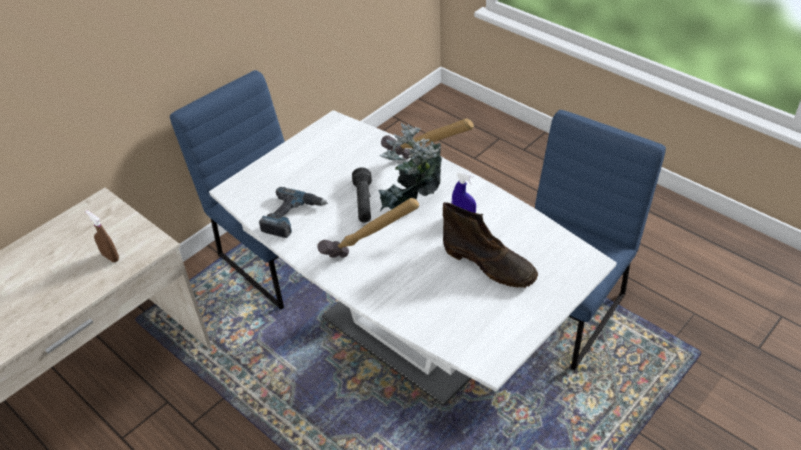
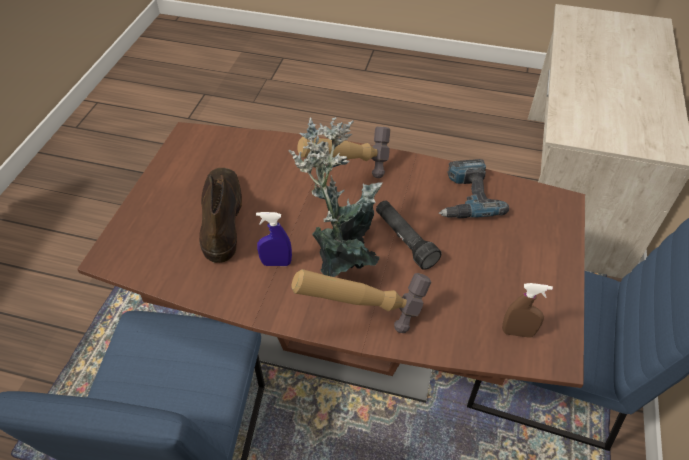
camera: 150 degrees right, 5 degrees up
brown spray bottle [86,211,119,262] -> brown spray bottle moved to [502,283,553,338]
white dining table [209,110,617,406] -> brown dining table [77,122,585,403]
brown boot [443,202,538,288] -> brown boot turned 75 degrees clockwise [199,168,242,263]

